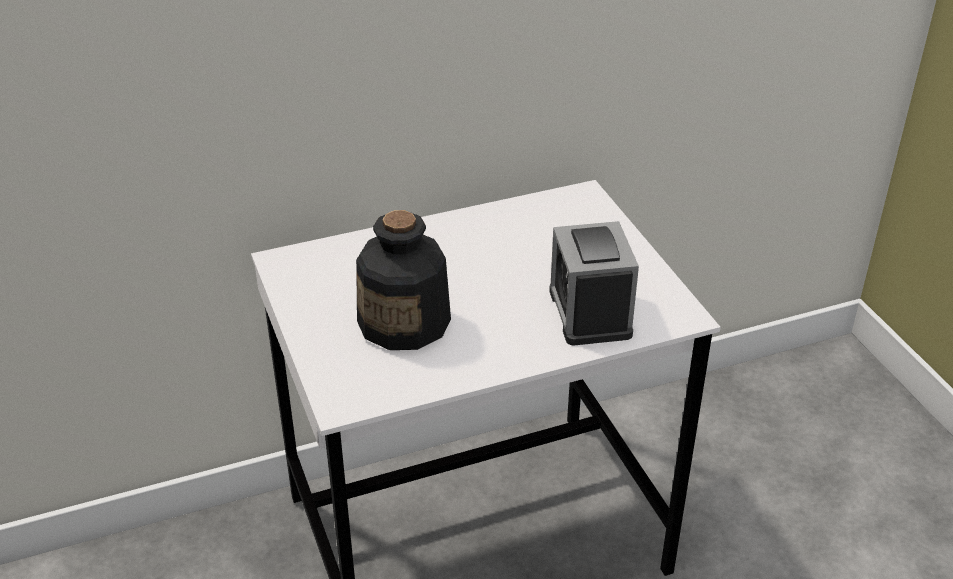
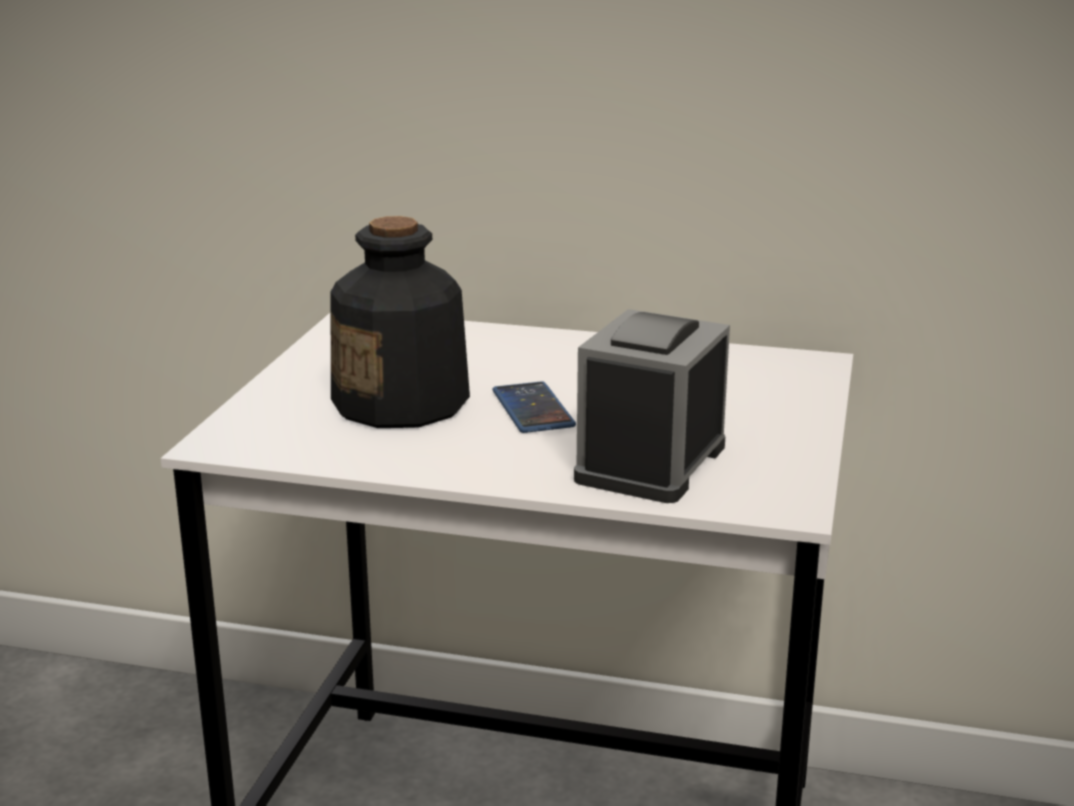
camera: 35 degrees right, 15 degrees down
none -> phone [492,381,576,433]

